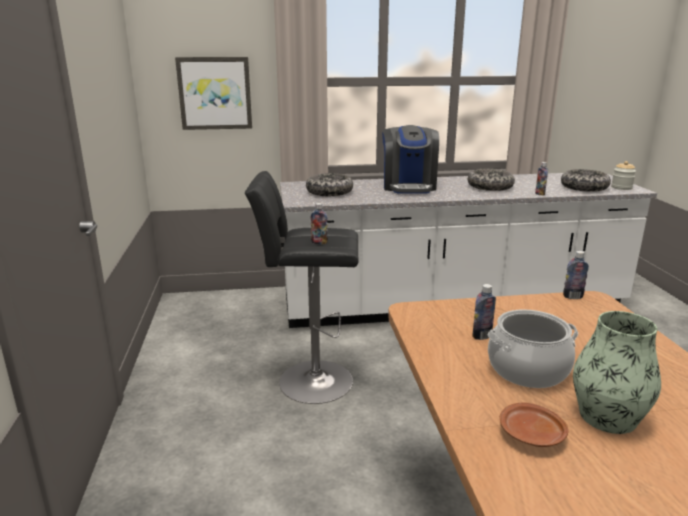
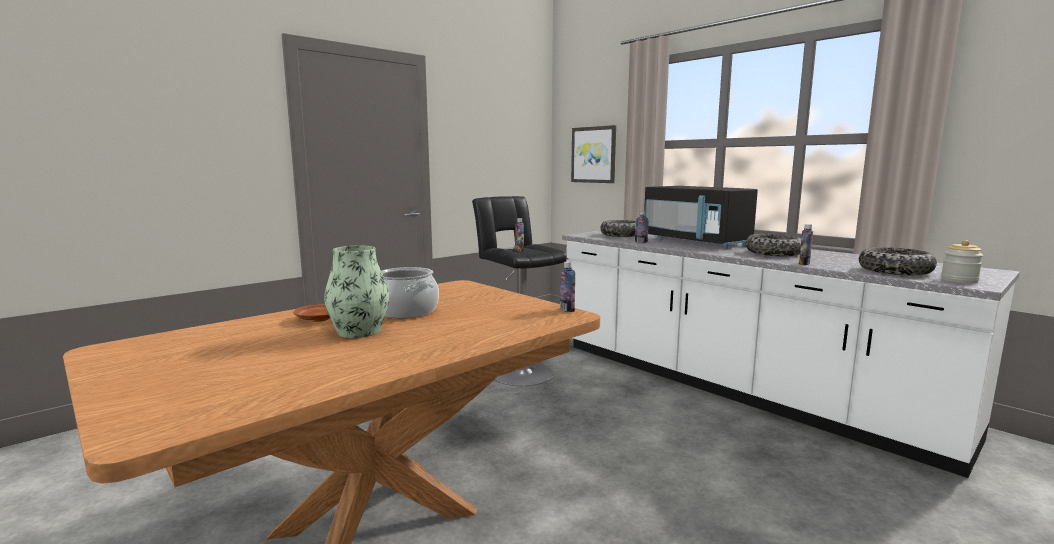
camera: 55 degrees right, 10 degrees down
coffee machine [382,125,439,194] -> black microwave [644,186,758,249]
bottle [472,284,496,340] -> bottle moved to [635,211,649,243]

